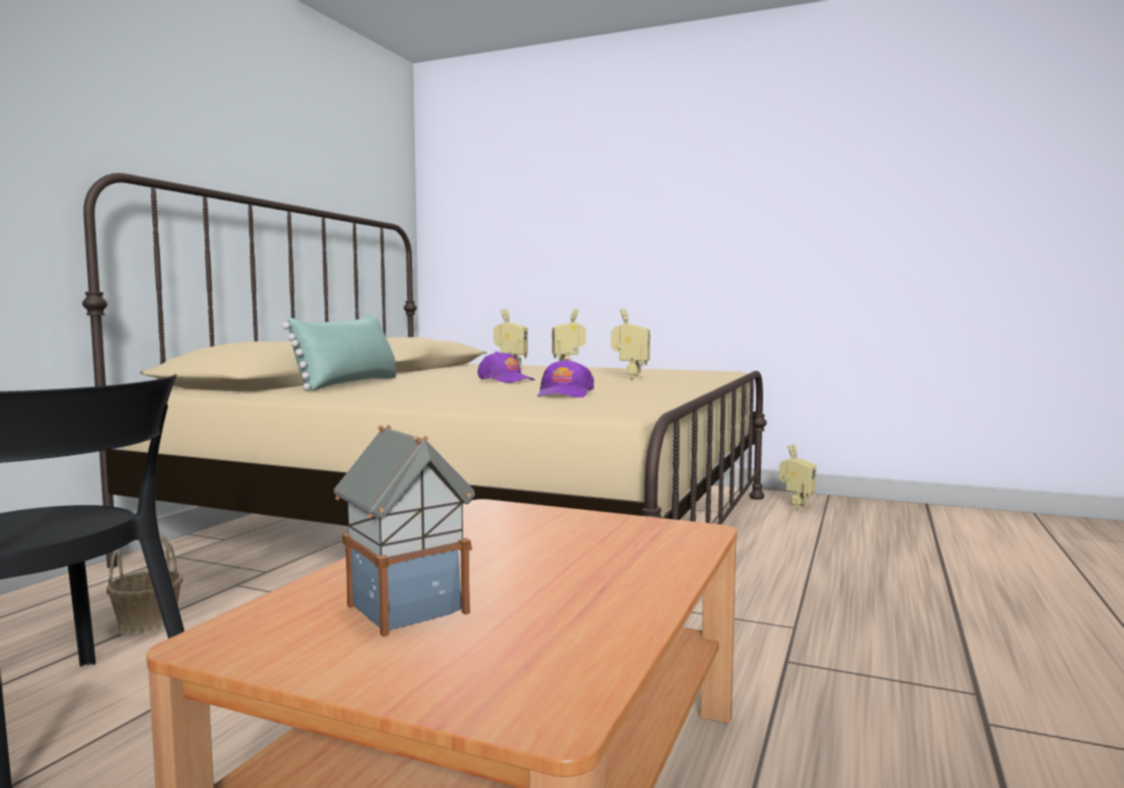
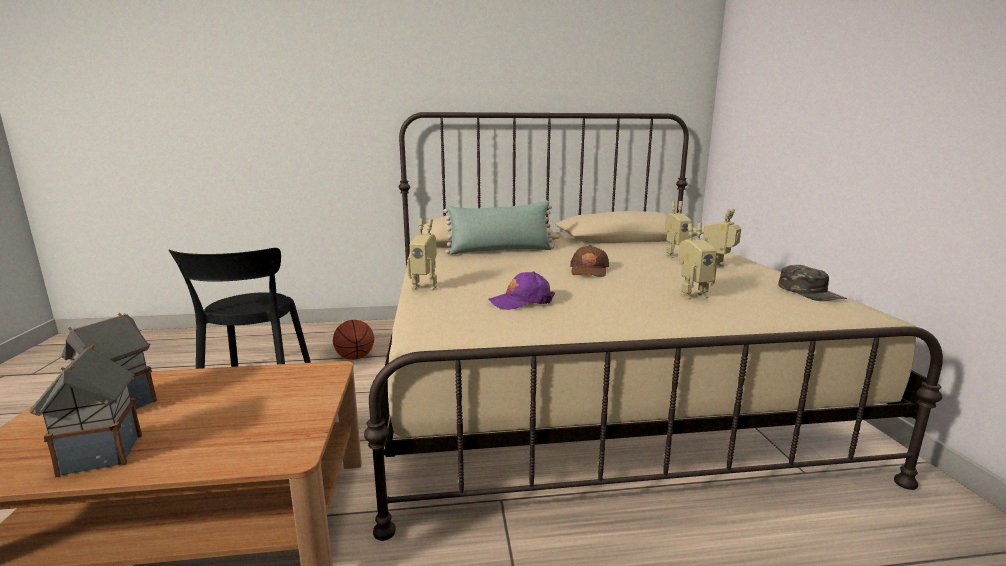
camera: 60 degrees right, 10 degrees up
basket [106,532,183,635] -> basketball [333,320,374,360]
purple cap [477,352,535,383] -> brown cap [570,245,609,277]
toy robot [779,444,816,510] -> toy robot moved to [407,218,437,291]
none -> toy house [29,344,142,478]
none -> green cap [779,265,847,301]

